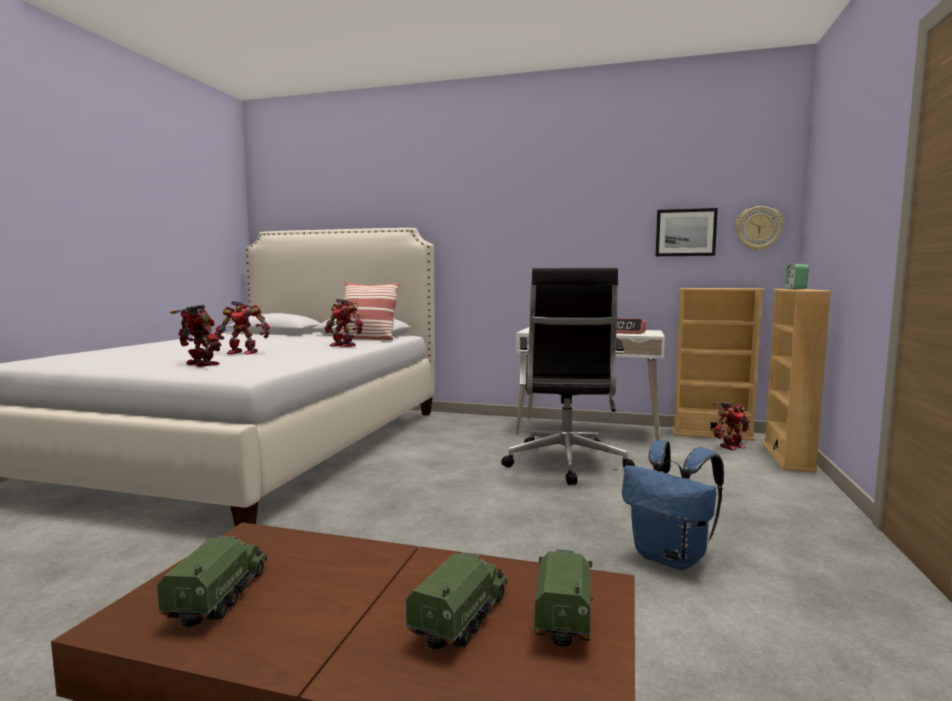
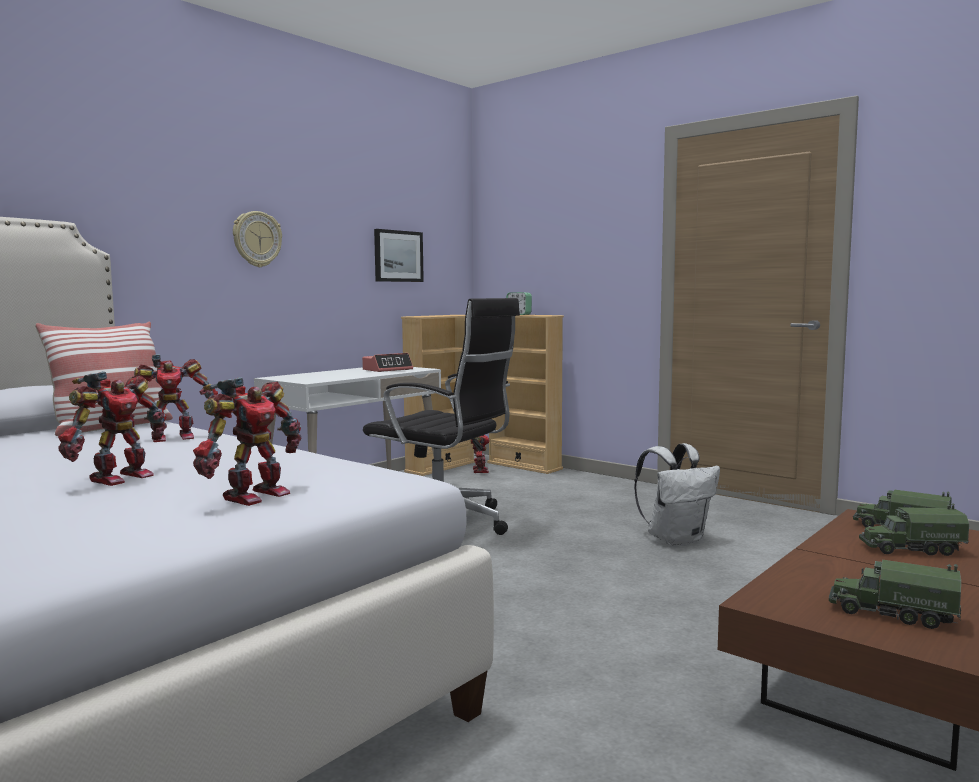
camera: 65 degrees left, 0 degrees up
toy robot [170,304,221,367] -> toy robot turned 150 degrees clockwise [193,377,301,506]
toy truck [405,552,508,652] -> toy truck turned 45 degrees counterclockwise [859,503,969,556]
blue backpack [622,440,724,570] -> white backpack [634,443,720,546]
wall clock [735,206,784,251] -> wall clock moved to [233,211,282,267]

